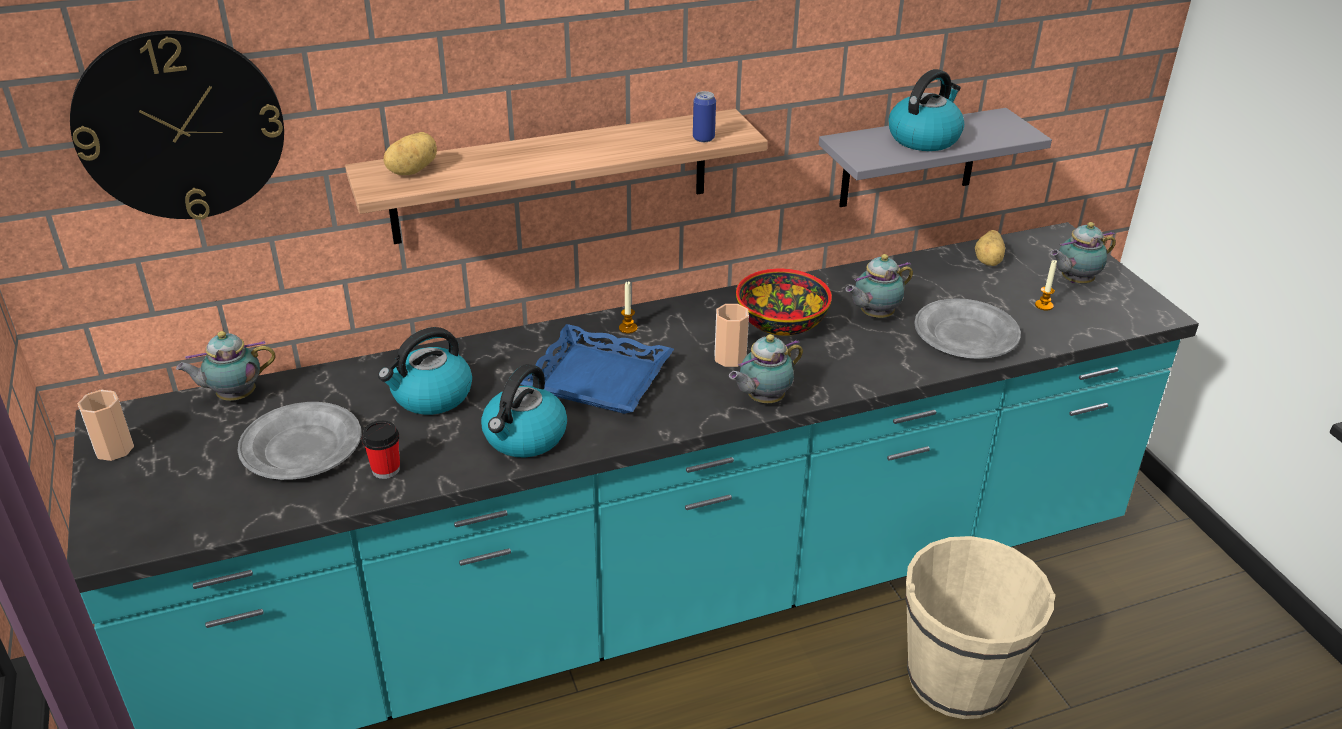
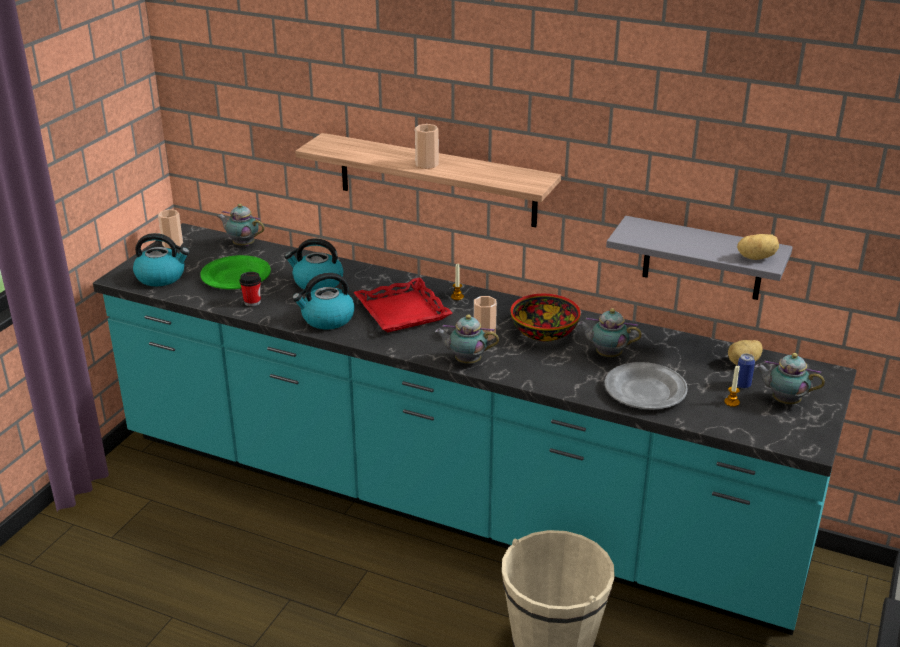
camera: 45 degrees right, 5 degrees down
wall clock [70,31,284,220] -> none
grey plate [238,402,361,480] -> green plate [200,255,271,289]
potato [383,132,437,175] -> potato moved to [737,234,779,260]
blue tray [520,324,674,414] -> red tray [353,278,453,332]
can [693,91,716,142] -> can moved to [737,354,755,389]
kettle [889,69,964,151] -> kettle moved to [133,233,190,286]
none -> cup [415,124,439,169]

